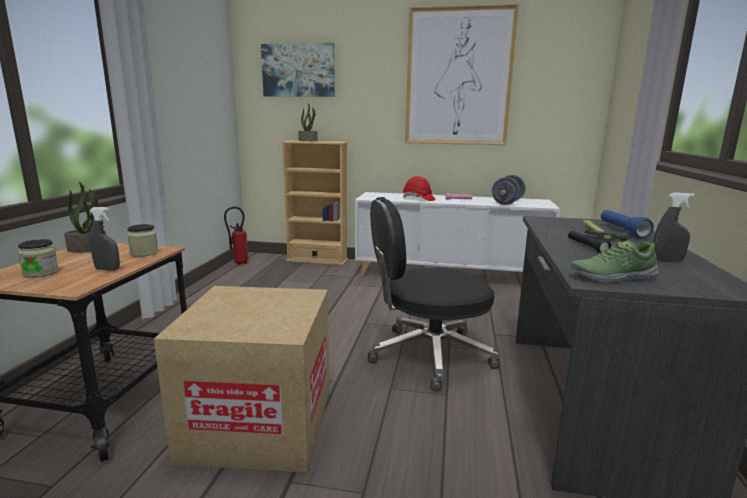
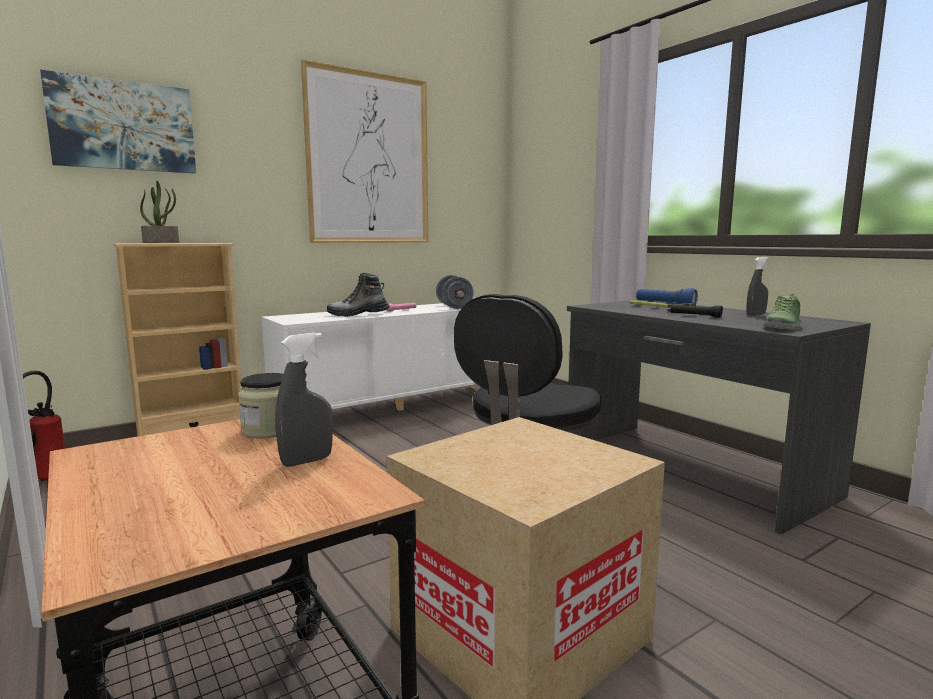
camera: 45 degrees left, 5 degrees down
jar [18,239,59,278] -> none
potted plant [64,182,106,253] -> none
red hard hat [403,176,435,201] -> boot [327,273,389,317]

